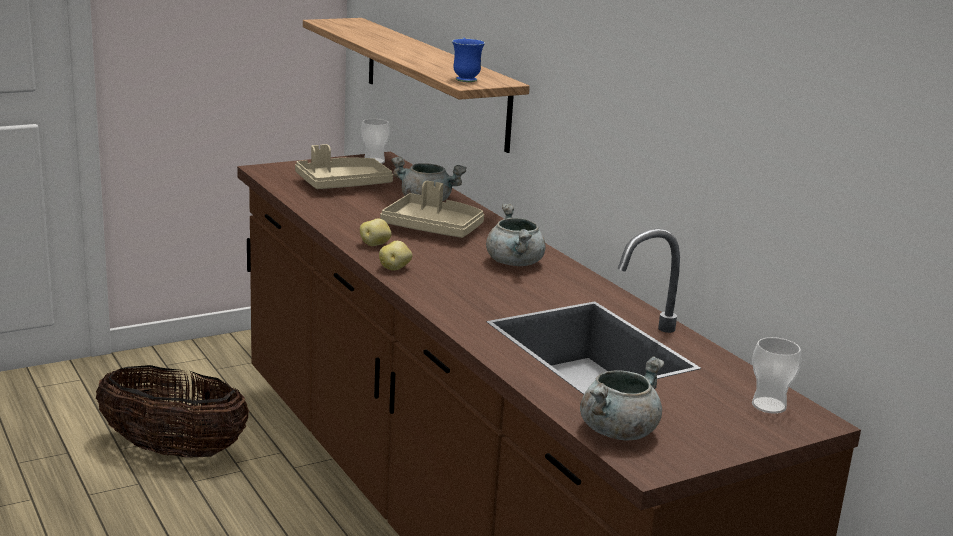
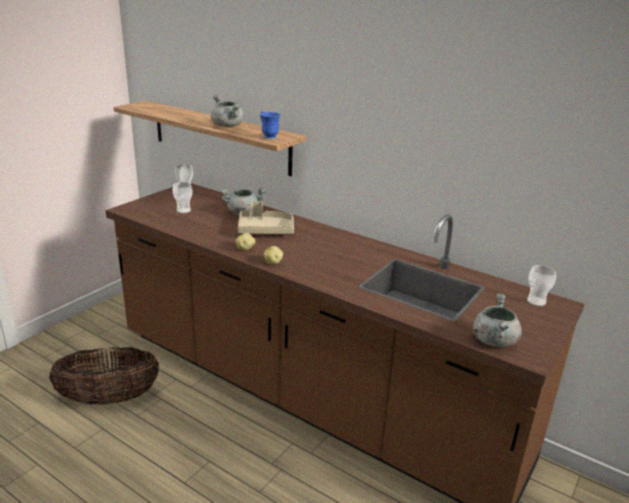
camera: 25 degrees left, 5 degrees up
beige tray [295,144,393,189] -> cup [172,182,193,213]
grey cooking pot [486,204,546,266] -> grey cooking pot moved to [211,95,244,127]

